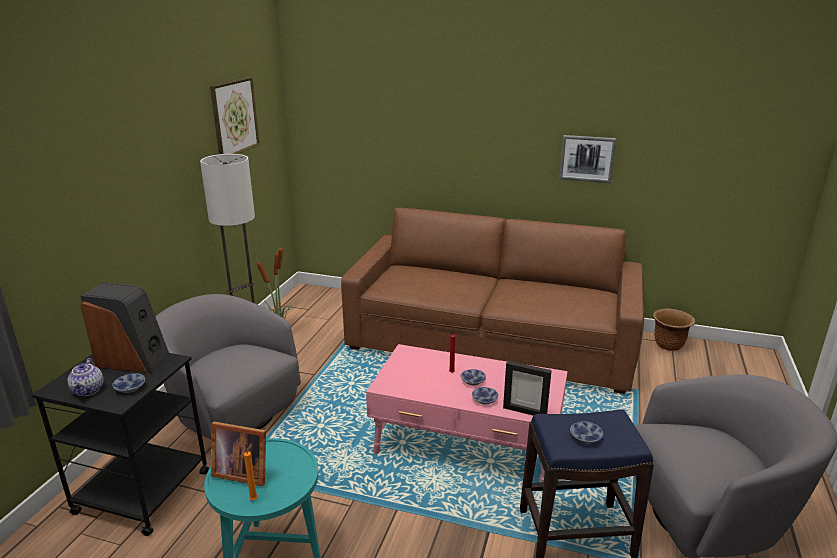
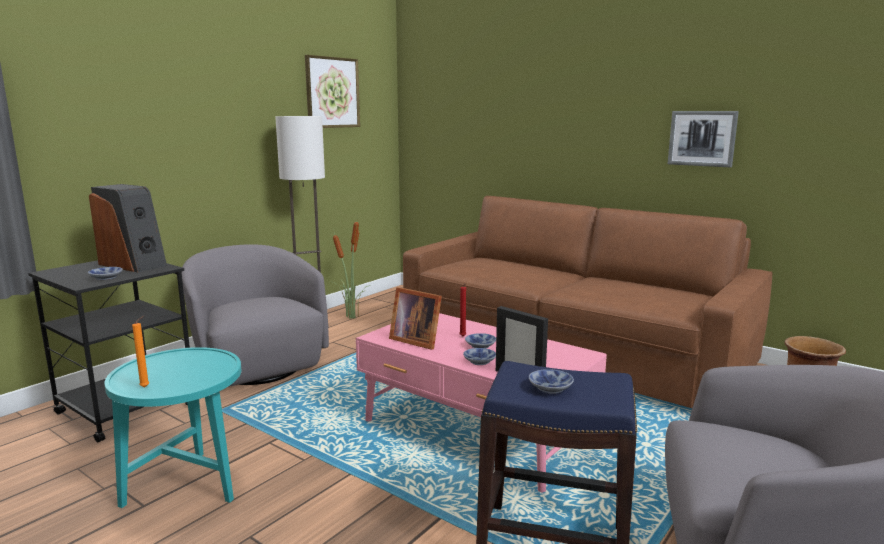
camera: 20 degrees right, 10 degrees down
teapot [67,358,104,397] -> none
picture frame [211,422,266,486] -> picture frame moved to [389,287,442,350]

